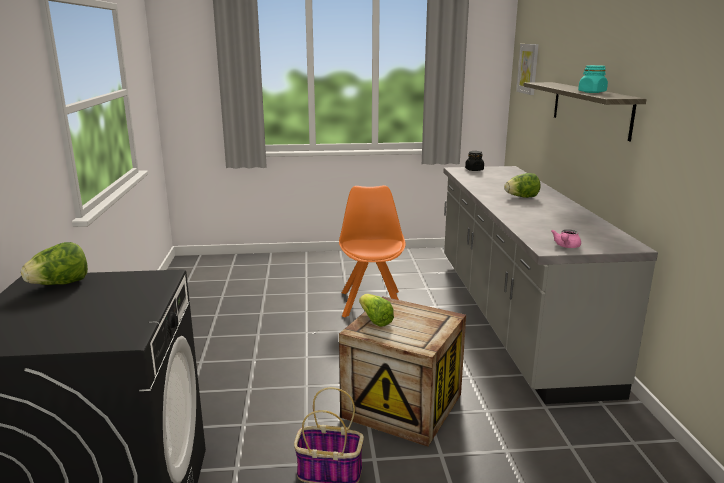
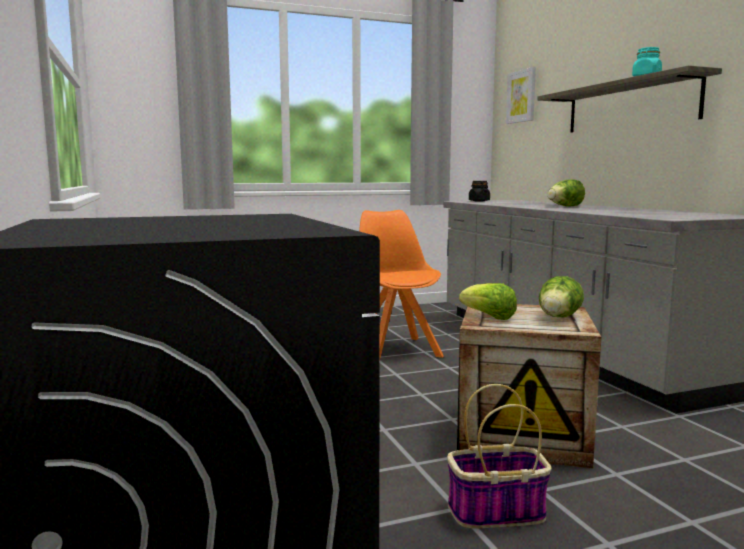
camera: 15 degrees left, 10 degrees down
lettuce [21,242,88,285] -> lettuce moved to [539,276,584,317]
pink teapot [551,229,581,248] -> none

